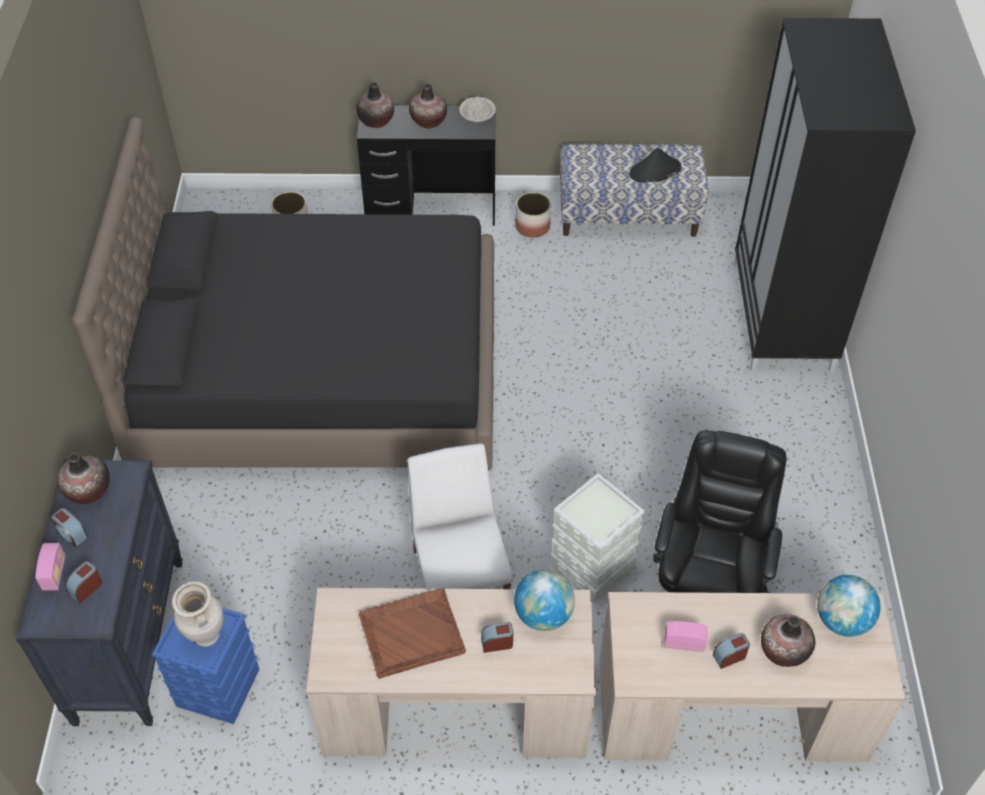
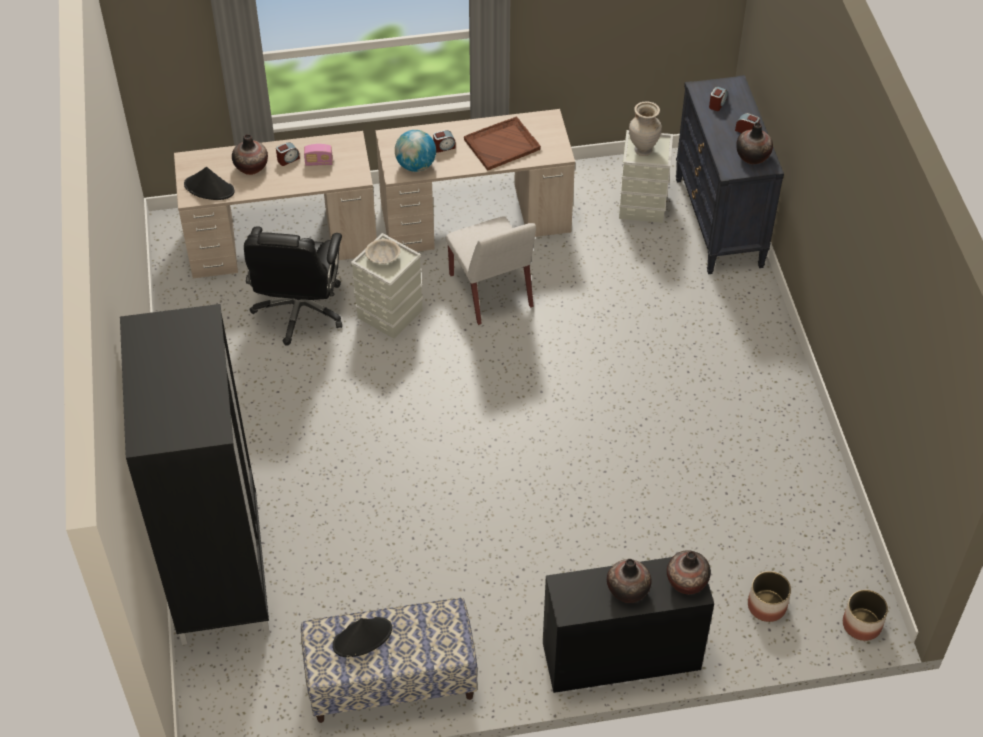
camera: 170 degrees right, 0 degrees up
radio [35,543,65,591] -> none
black bed [72,117,494,472] -> none
blue storage box [152,608,259,724] -> grey storage box [619,130,673,223]
beige bowl [459,97,496,122] -> beige bowl moved to [365,239,401,264]
planter [515,192,551,238] -> planter moved to [843,590,888,641]
globe [817,575,881,637] -> black hat [184,167,235,200]

